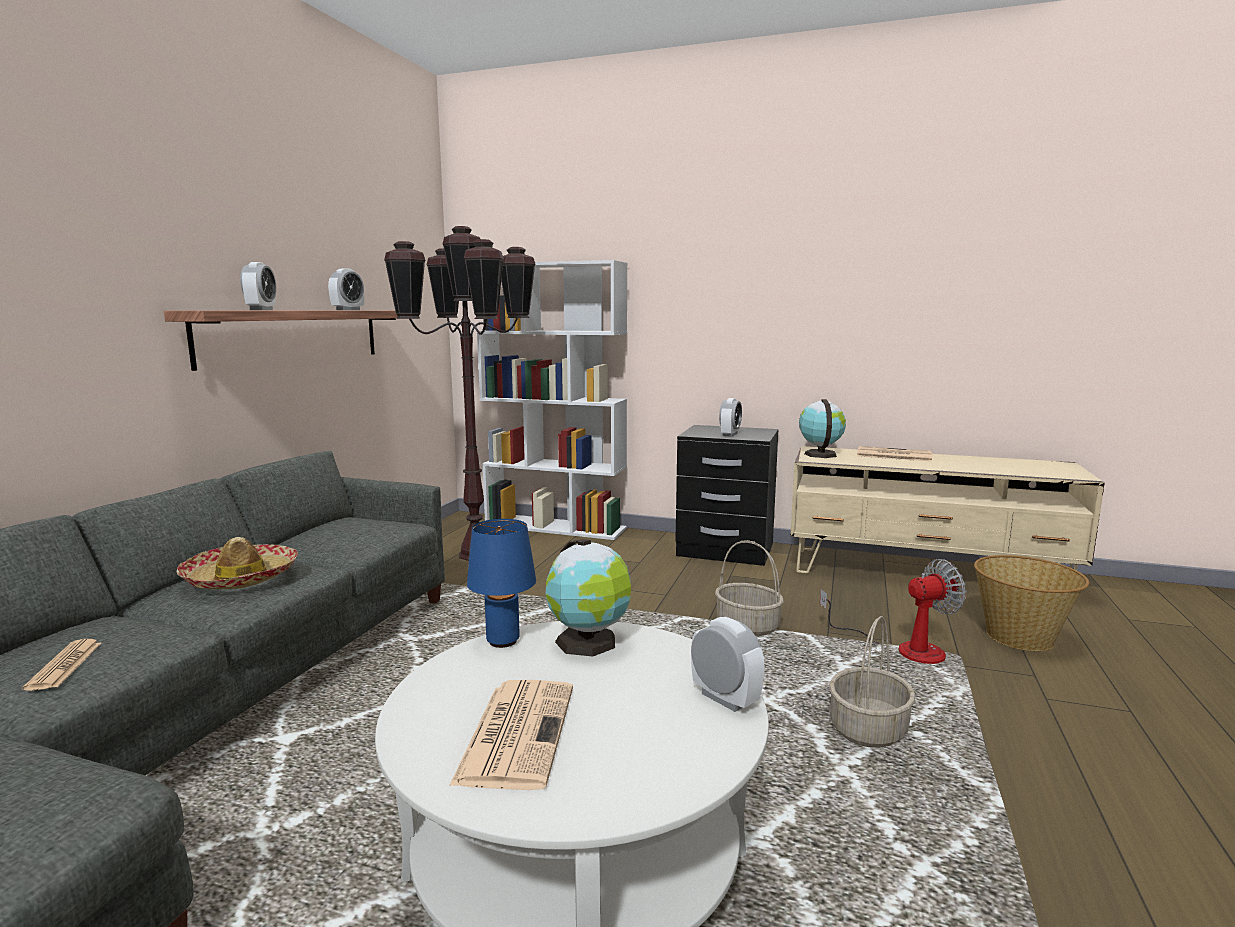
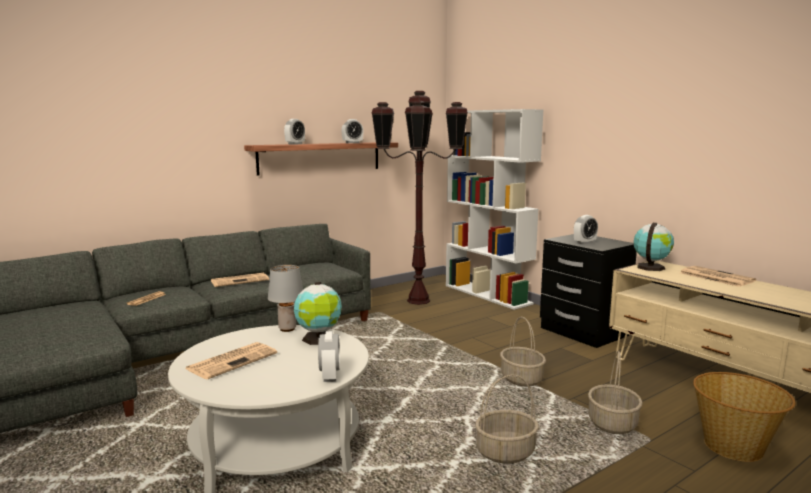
camera: 35 degrees right, 0 degrees up
hat [176,537,298,589] -> newspaper [211,273,269,287]
blue table lamp [467,519,536,648] -> grey table lamp [268,265,303,332]
fan [820,559,966,664] -> basket [588,351,643,434]

